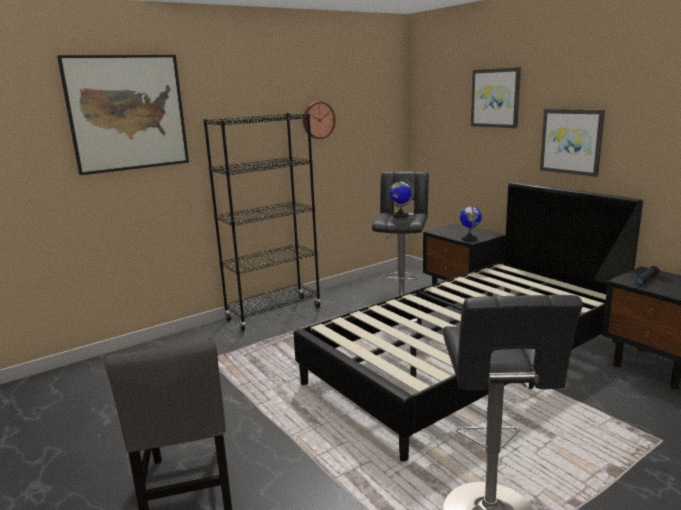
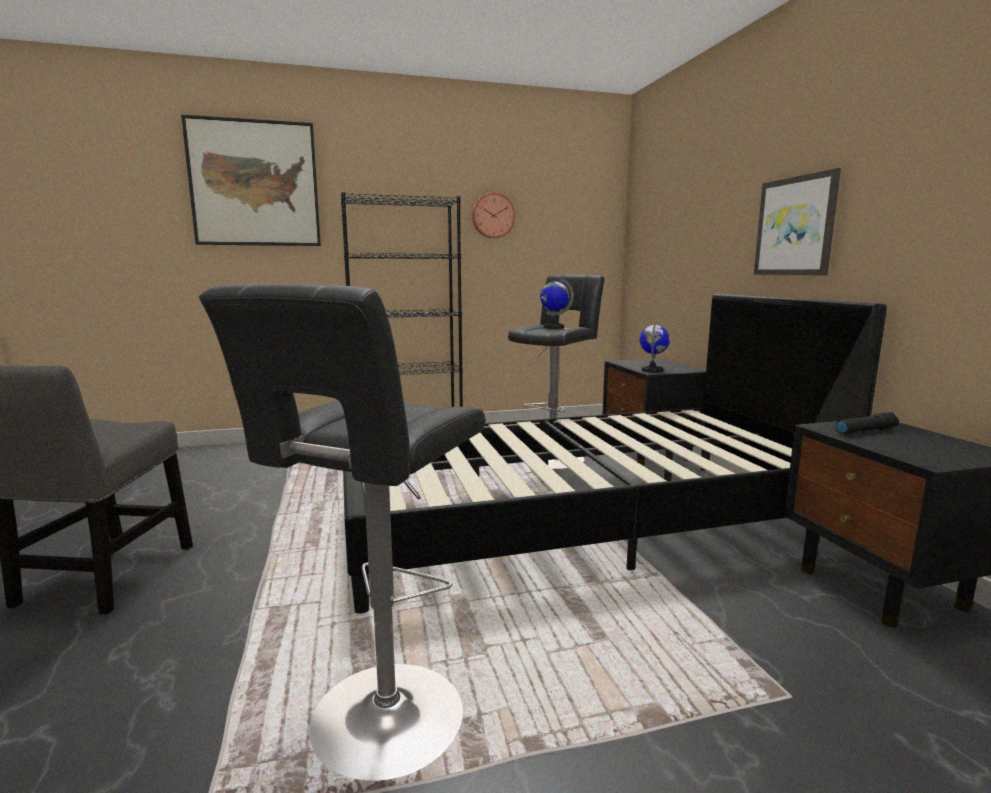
camera: 20 degrees right, 5 degrees down
picture [471,67,521,128] -> none

